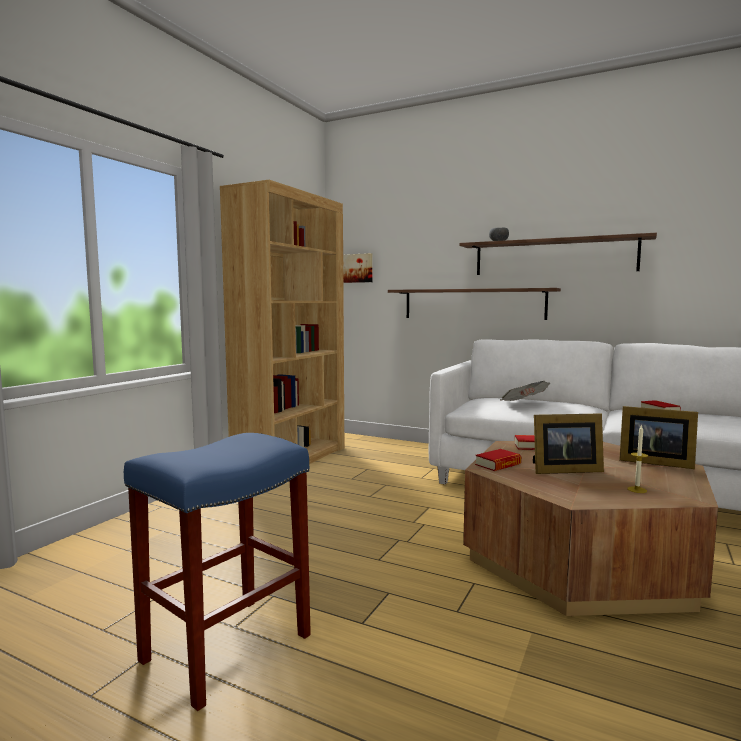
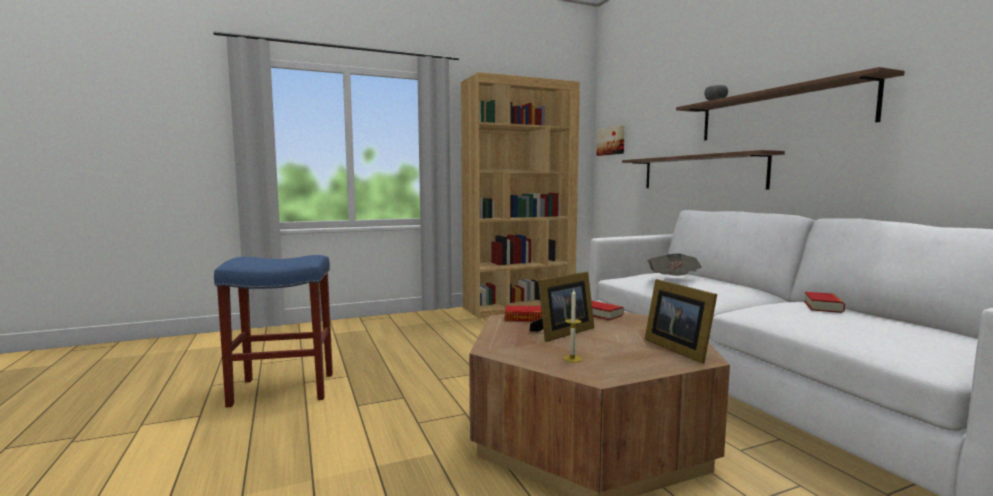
camera: 40 degrees right, 0 degrees up
picture frame [533,413,604,474] -> picture frame turned 75 degrees counterclockwise [530,271,594,342]

